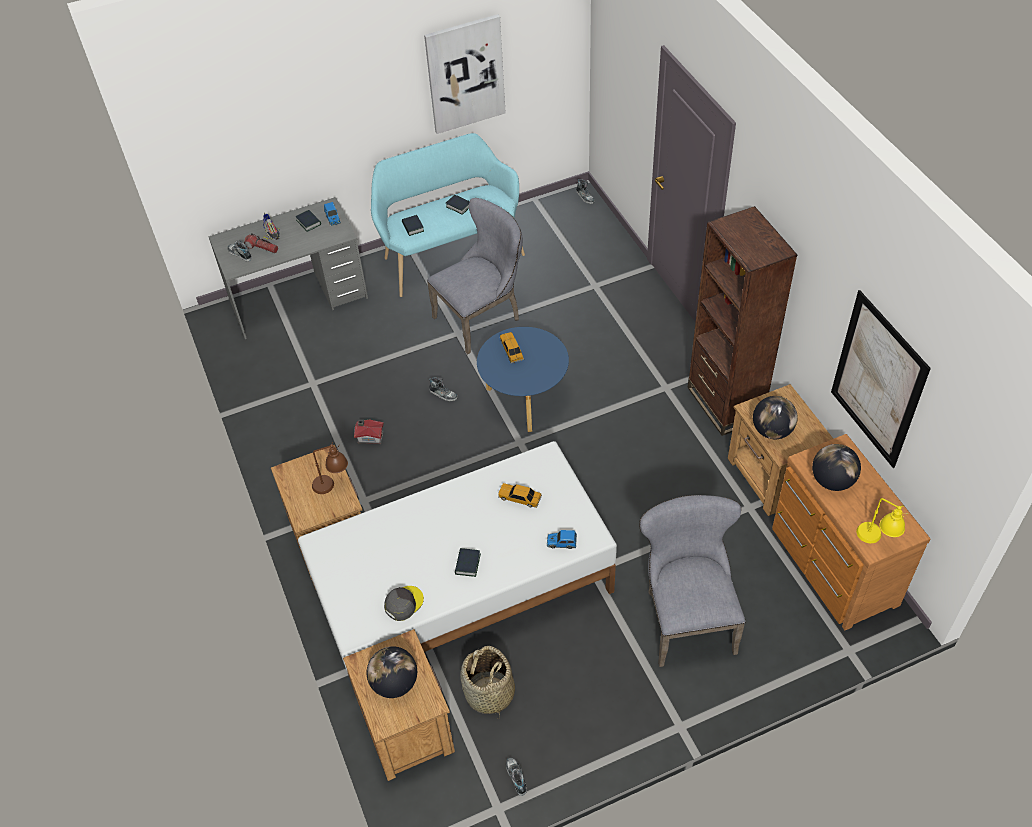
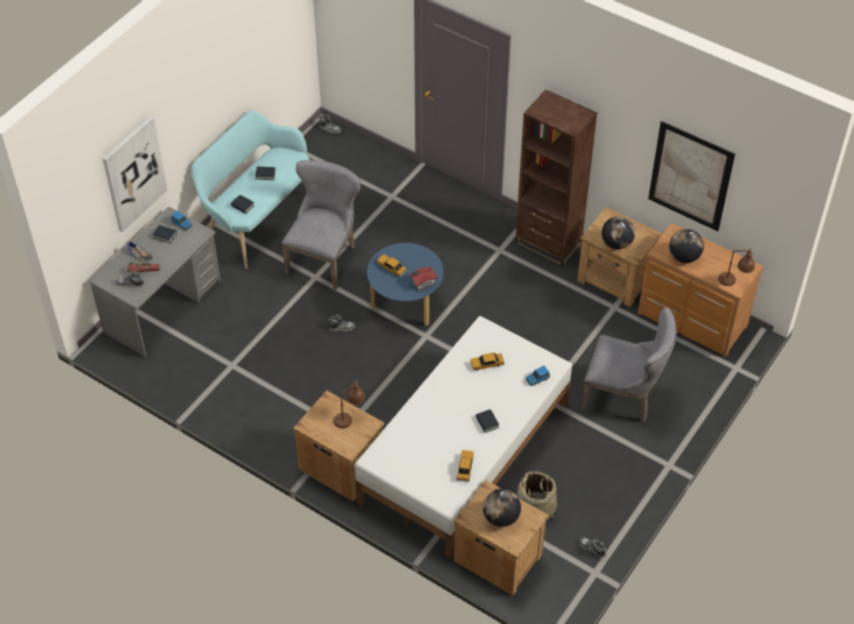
camera: 35 degrees left, 0 degrees up
toy house [354,420,384,444] -> toy house moved to [410,267,438,291]
grey cap [384,586,424,621] -> toy car [456,450,474,482]
picture [424,14,506,134] -> picture moved to [103,116,167,232]
grey chair [639,495,746,667] -> grey chair turned 150 degrees clockwise [581,307,677,422]
yellow table lamp [856,498,909,543] -> brown table lamp [718,249,755,286]

